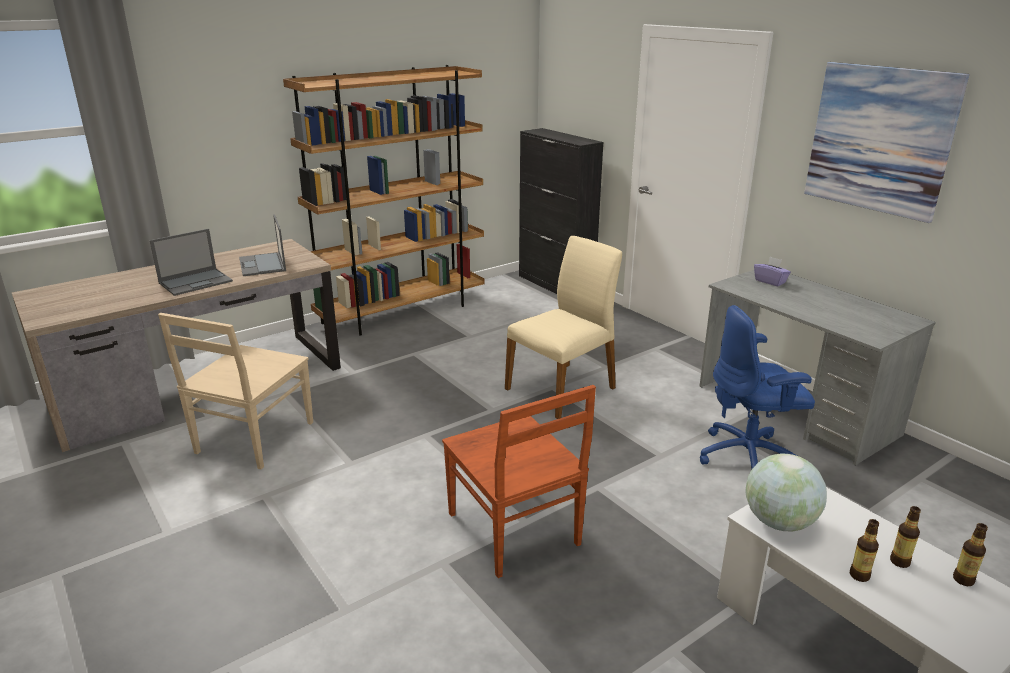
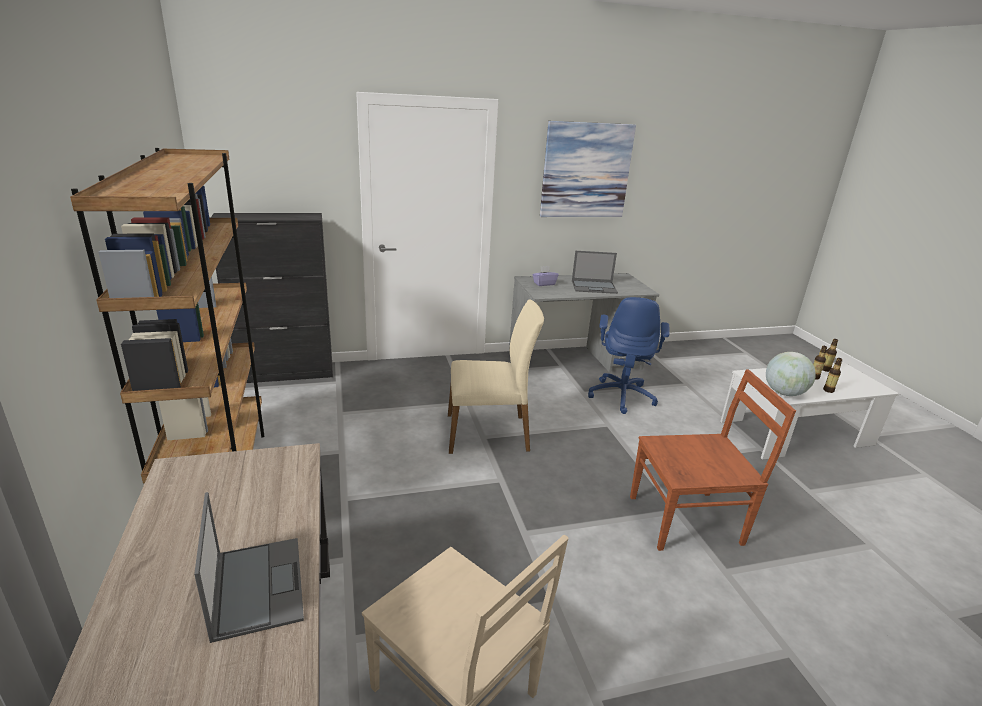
camera: 70 degrees left, 0 degrees up
laptop [239,214,286,276] -> laptop moved to [572,251,618,294]
beige chair [505,236,622,419] -> beige chair turned 105 degrees clockwise [448,299,544,454]

